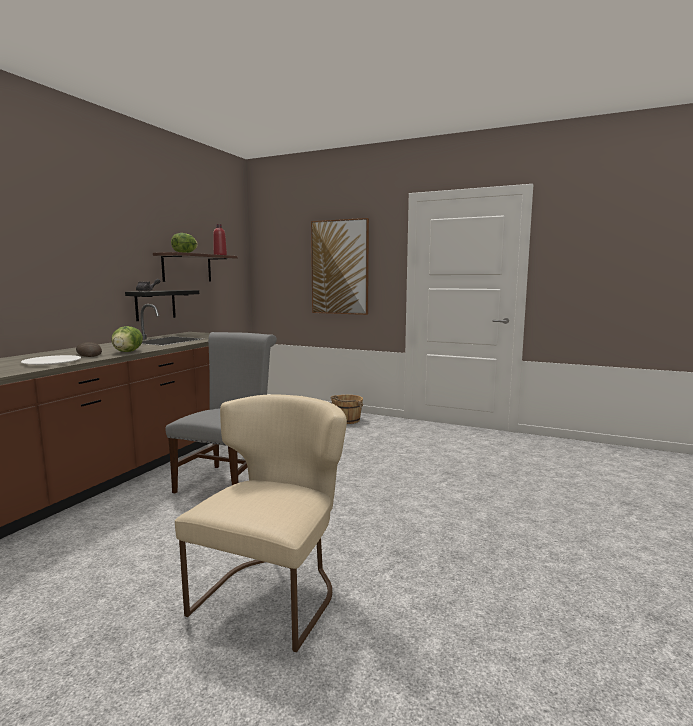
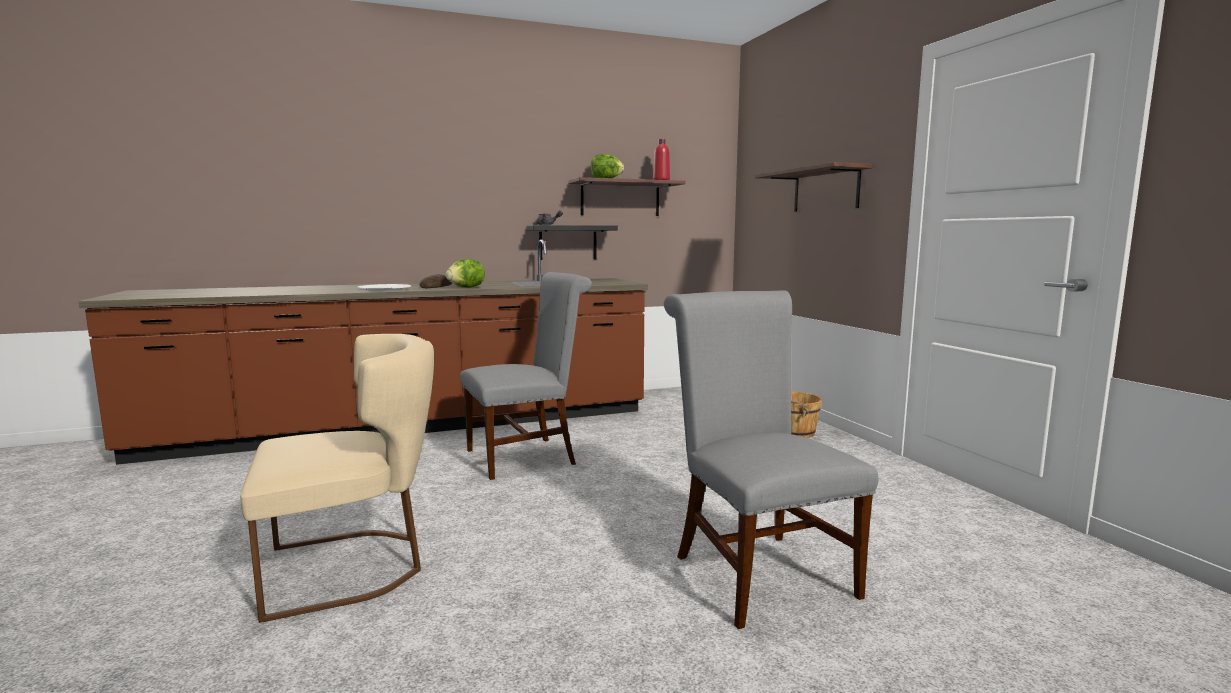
camera: 45 degrees right, 0 degrees up
picture [311,218,369,315] -> shelf [755,162,873,212]
none -> grey chair [664,290,878,629]

